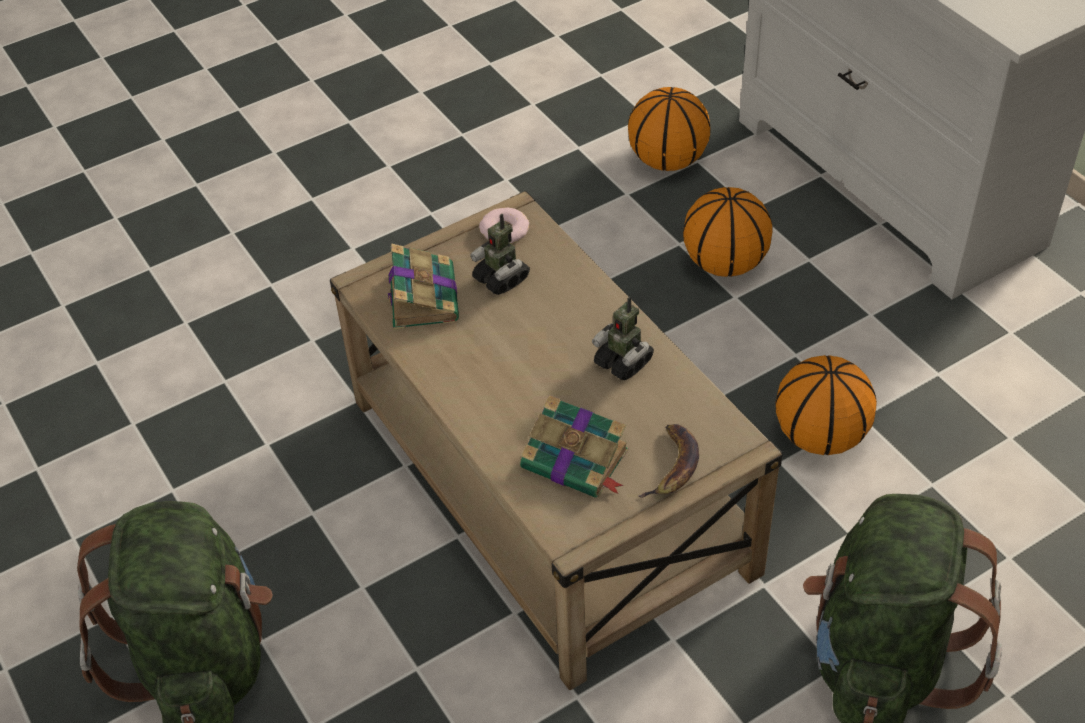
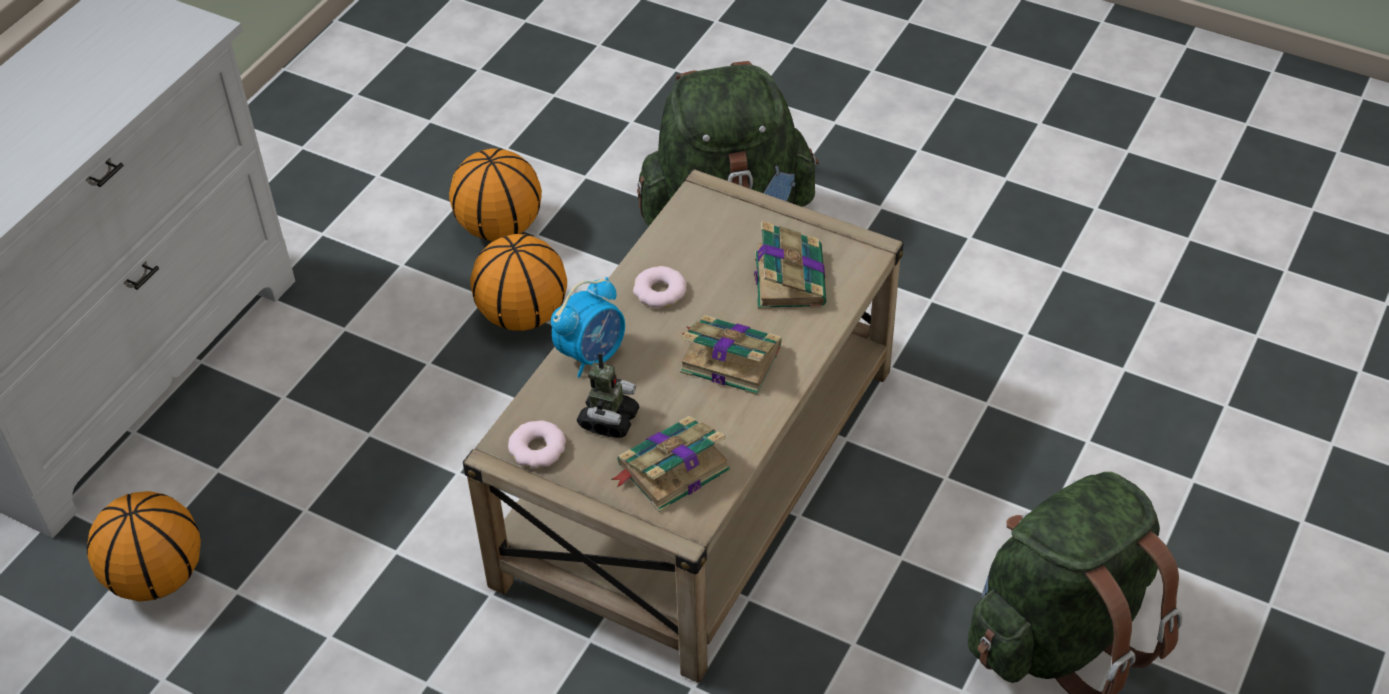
camera: 120 degrees left, 0 degrees up
toy robot [592,297,654,380] -> donut [633,266,687,308]
banana [638,424,699,498] -> none
basketball [683,187,772,277] -> basketball moved to [449,149,542,241]
none -> alarm clock [551,277,625,378]
none -> book [680,315,781,395]

